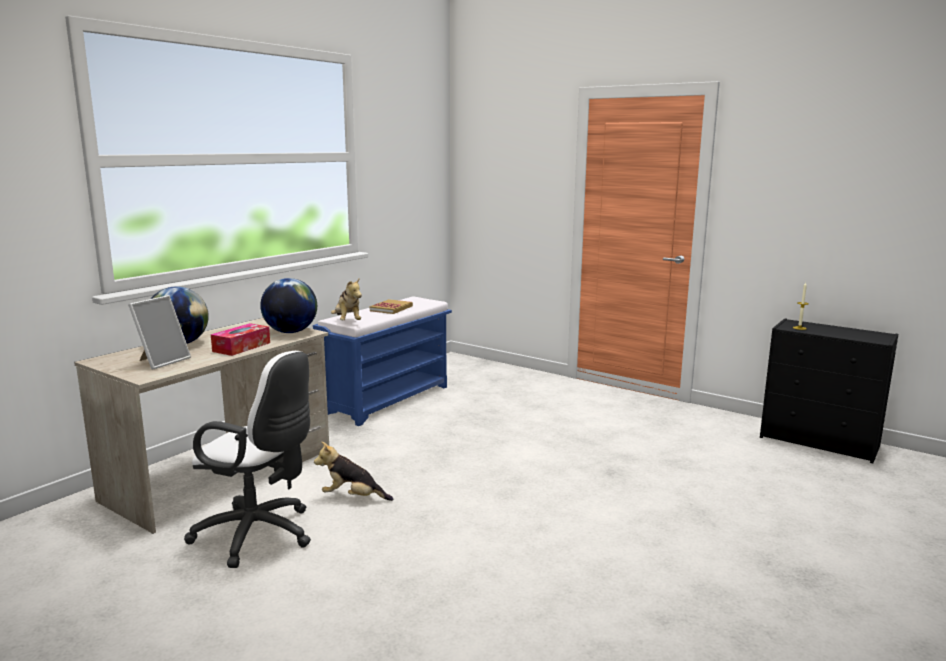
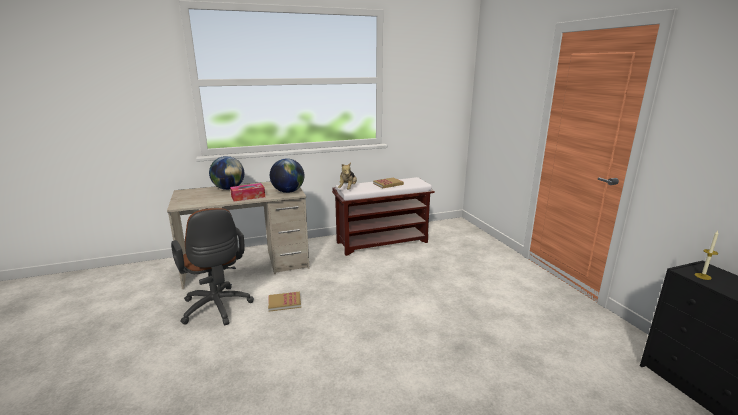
camera: 35 degrees right, 5 degrees up
picture frame [128,295,191,370] -> none
white office chair [184,351,311,568] -> brown office chair [171,208,254,326]
blue bench [313,296,452,426] -> brown bench [332,177,435,256]
plush toy [314,441,393,501] -> book [268,292,301,312]

